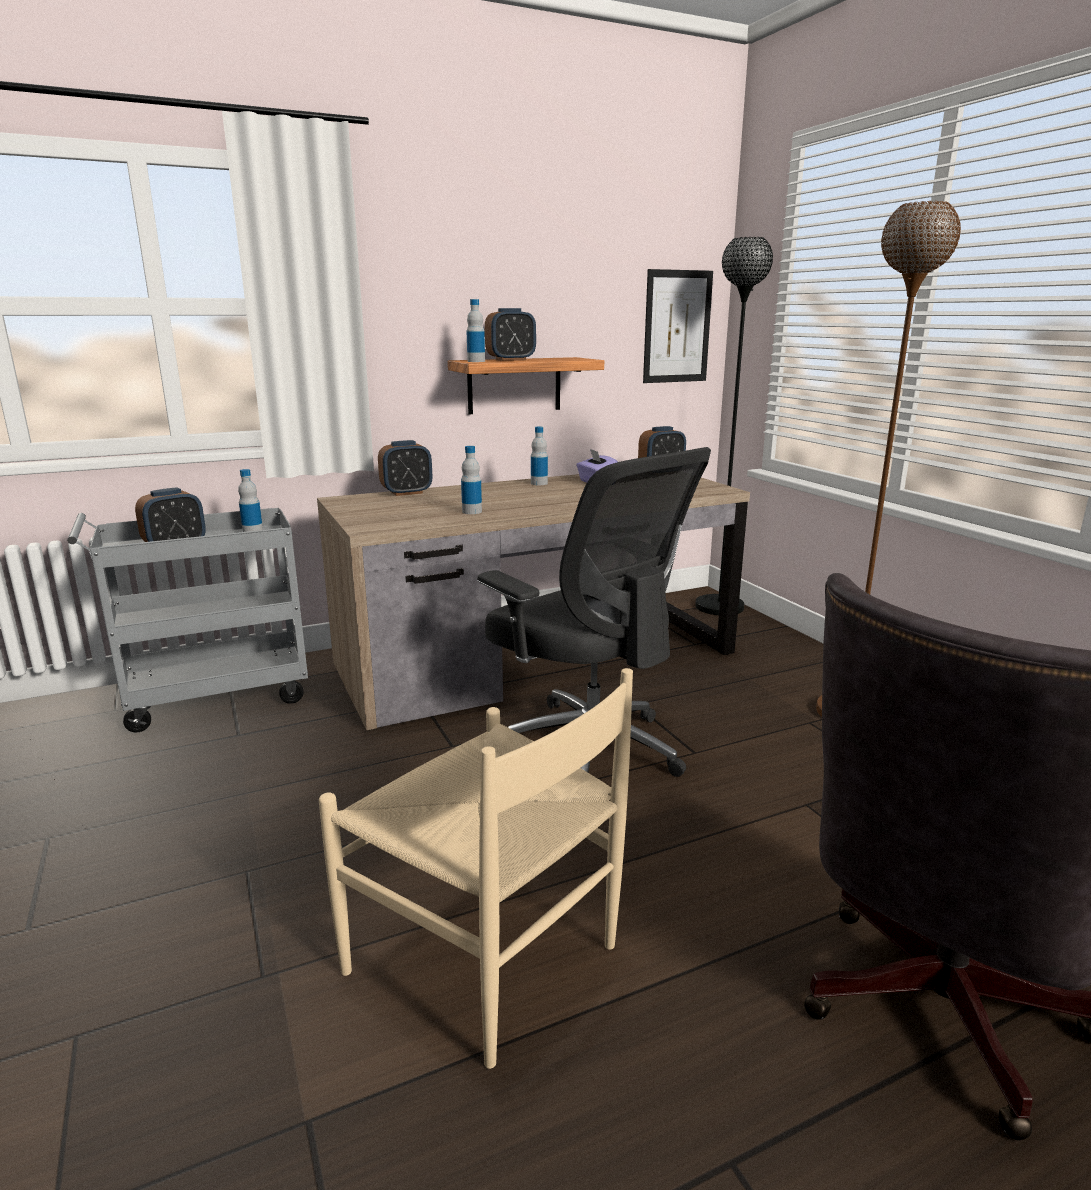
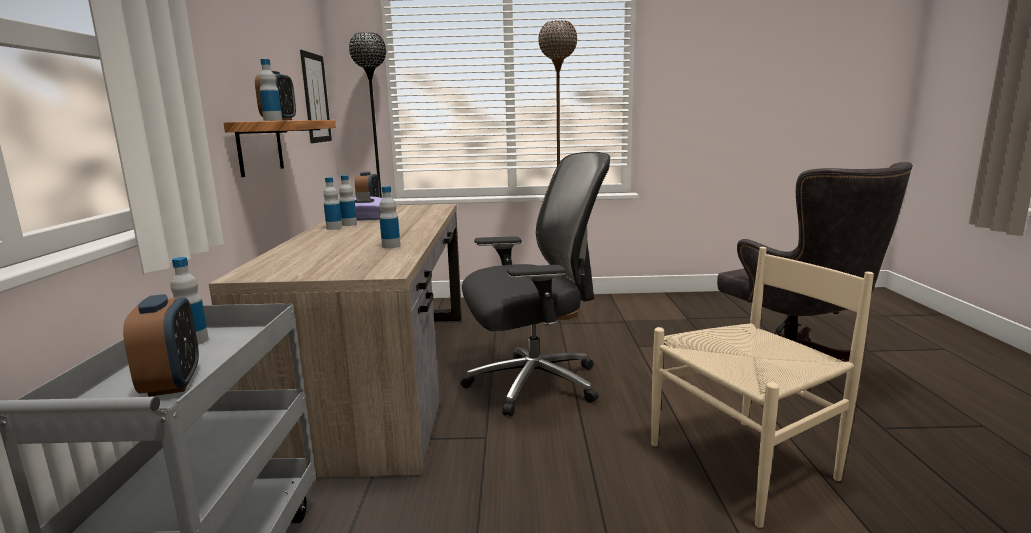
camera: 65 degrees left, 5 degrees down
alarm clock [378,440,432,496] -> none
none -> bottle [339,175,357,226]

